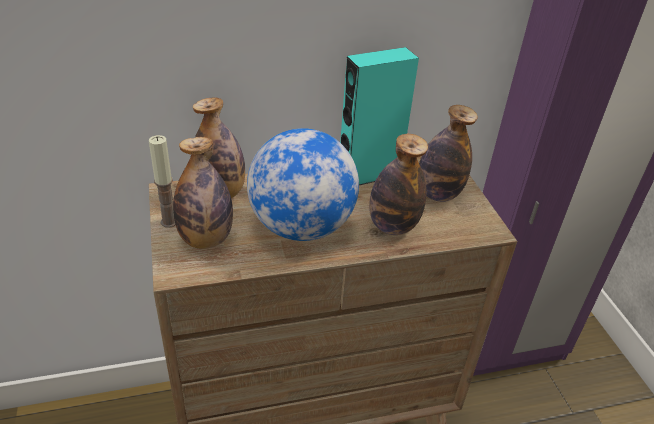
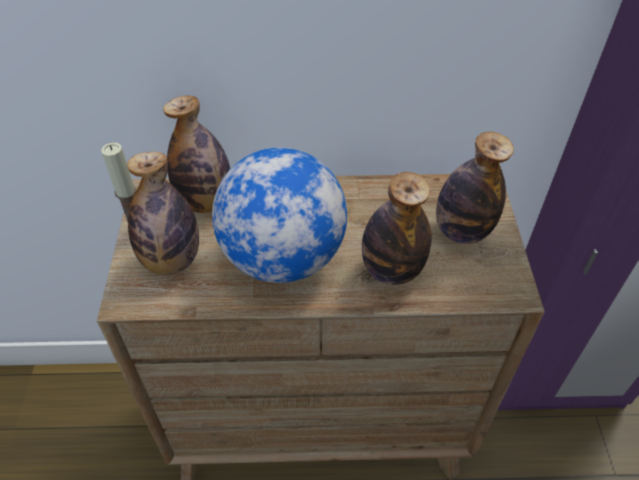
camera: 15 degrees right, 10 degrees up
turquoise speaker [340,47,419,185] -> none

